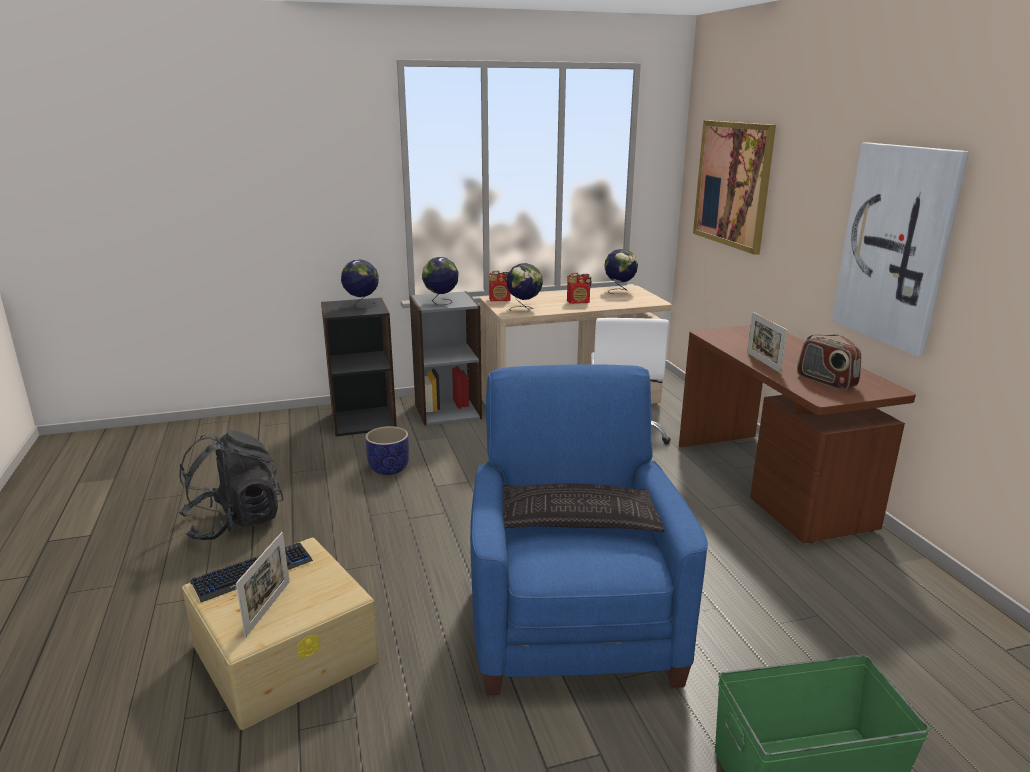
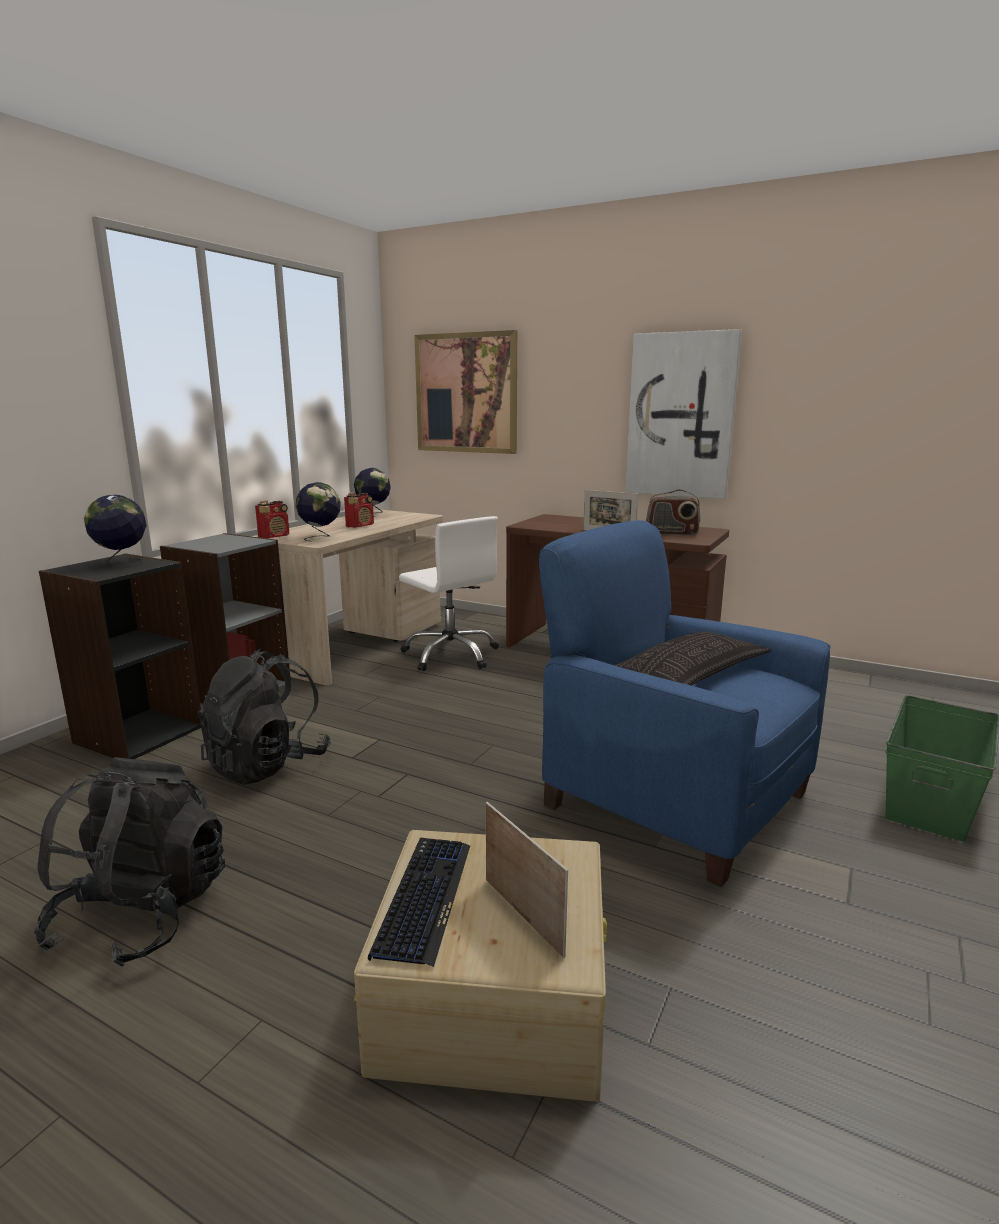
camera: 45 degrees left, 5 degrees down
planter [365,426,409,475] -> black backpack [198,648,331,785]
globe [422,257,459,305] -> none

